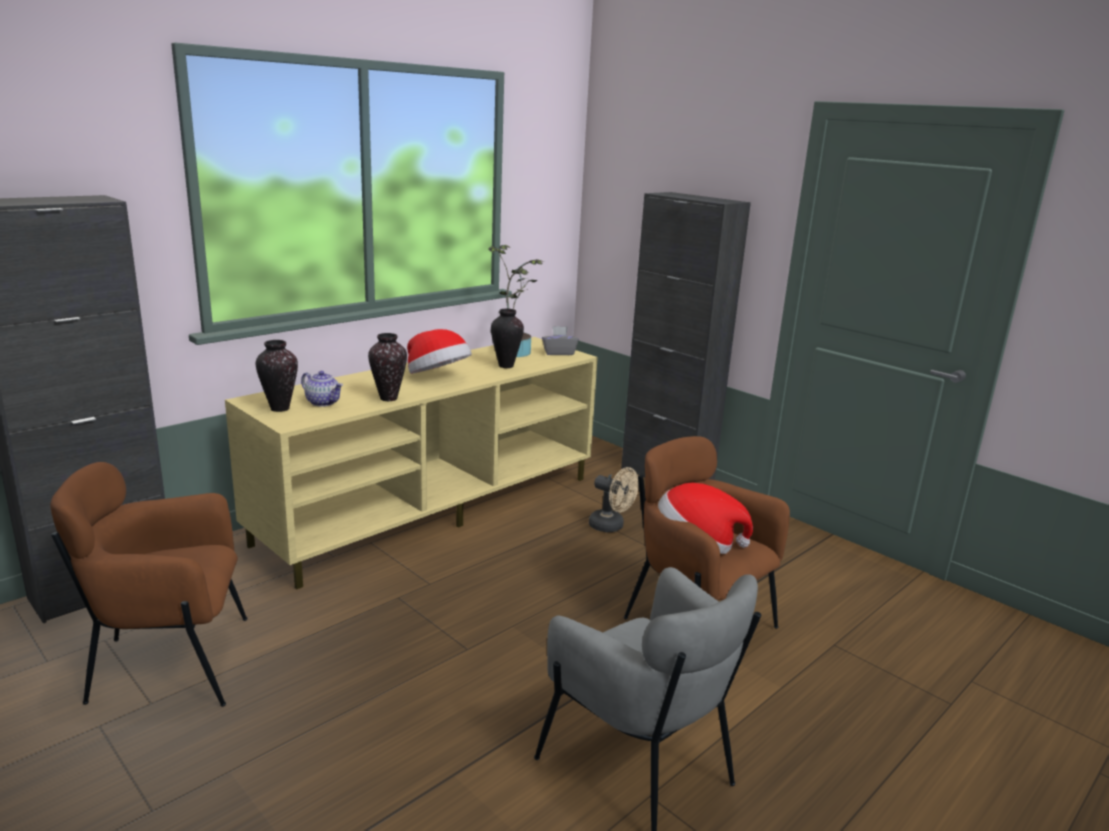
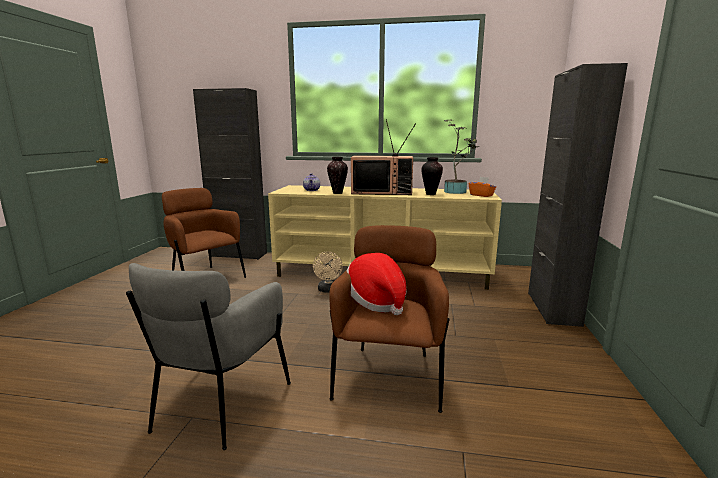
camera: 55 degrees right, 5 degrees down
vase [256,340,298,412] -> none
hat [407,329,472,374] -> television [351,119,416,195]
grey tissue box [542,326,578,355] -> orange tissue box [469,177,496,197]
beige fan [589,467,639,532] -> beige fan moved to [313,252,343,292]

